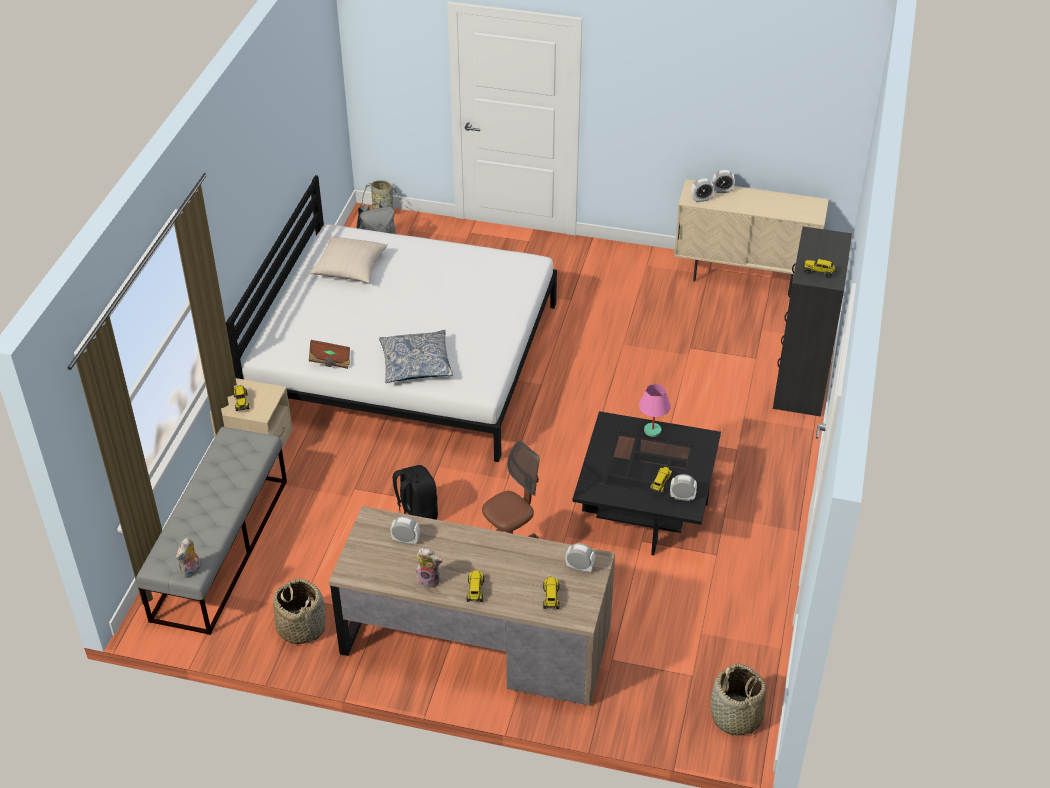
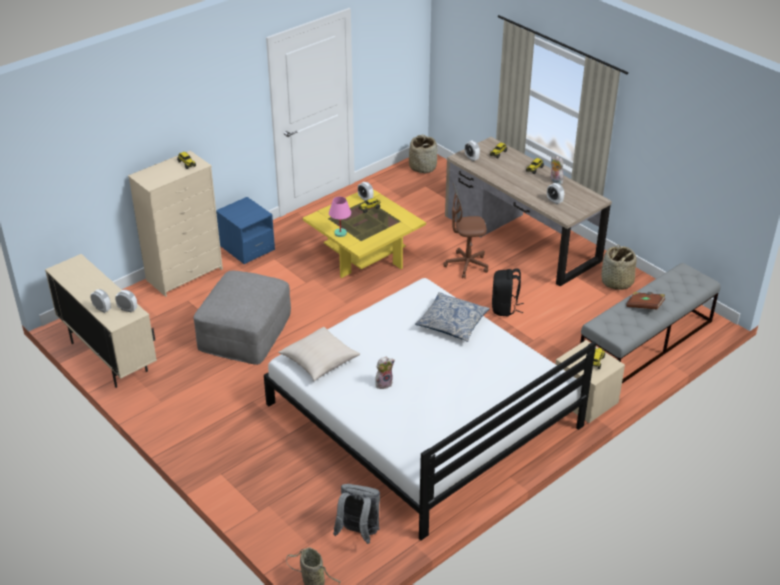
camera: 145 degrees left, 5 degrees down
plush toy [176,537,201,578] -> plush toy moved to [375,357,395,389]
brown book [309,340,350,369] -> brown book moved to [626,292,665,310]
beige pillow [310,236,388,283] -> beige pillow moved to [278,327,360,381]
black coffee table [572,411,721,555] -> yellow coffee table [303,189,426,278]
black dresser [773,226,852,417] -> beige dresser [128,151,223,297]
none -> grey ottoman [194,271,291,365]
none -> blue nightstand [216,197,275,264]

